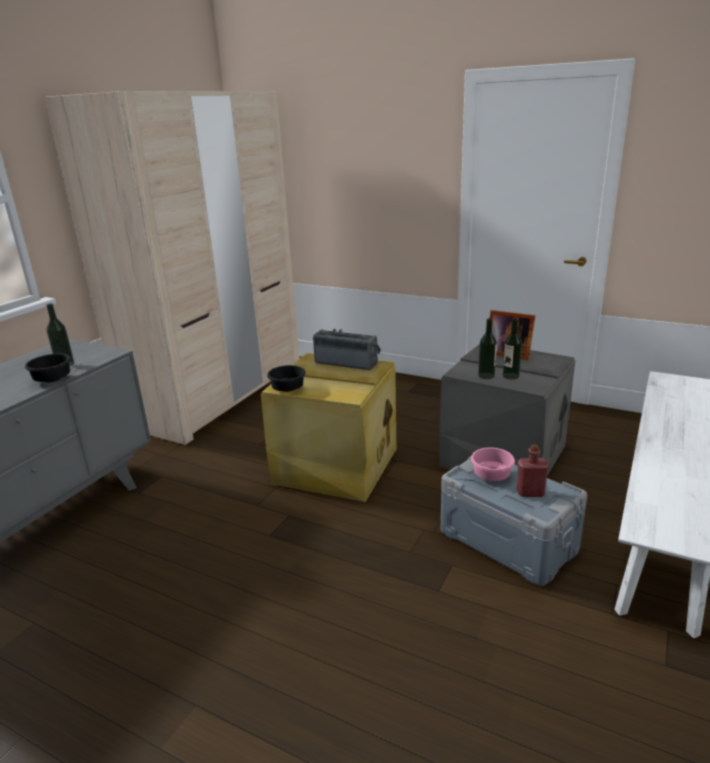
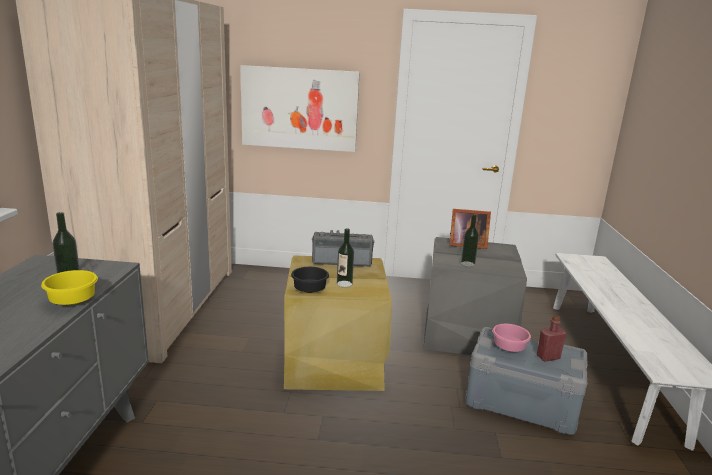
camera: 25 degrees left, 5 degrees down
black bowl [25,354,71,382] -> yellow bowl [41,270,98,305]
bottle [503,318,522,380] -> bottle moved to [337,229,354,287]
none -> picture [240,65,360,152]

